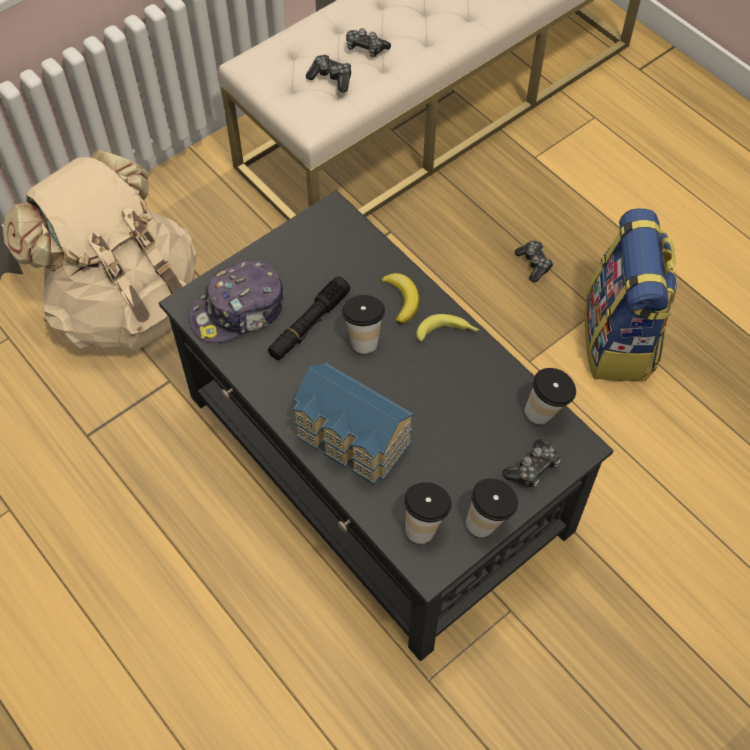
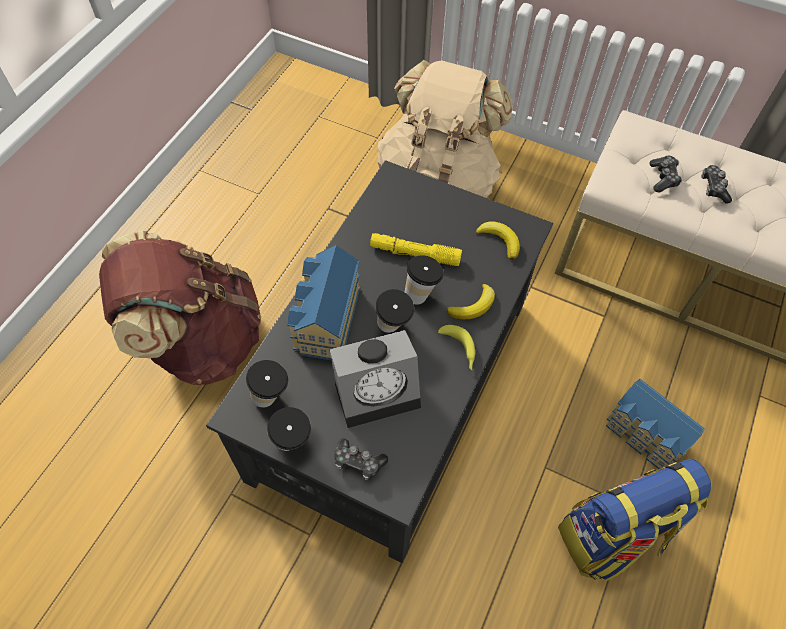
camera: 65 degrees right, 0 degrees up
cap [188,261,284,343] -> none
black flashlight [268,276,350,360] -> yellow flashlight [370,233,462,266]
game controller [515,241,553,282] -> toy house [606,379,705,470]
cup [525,368,576,424] -> cup moved to [376,289,414,333]
none -> brown backpack [99,231,261,385]
none -> alarm clock [329,330,421,428]
none -> banana [476,222,520,260]

